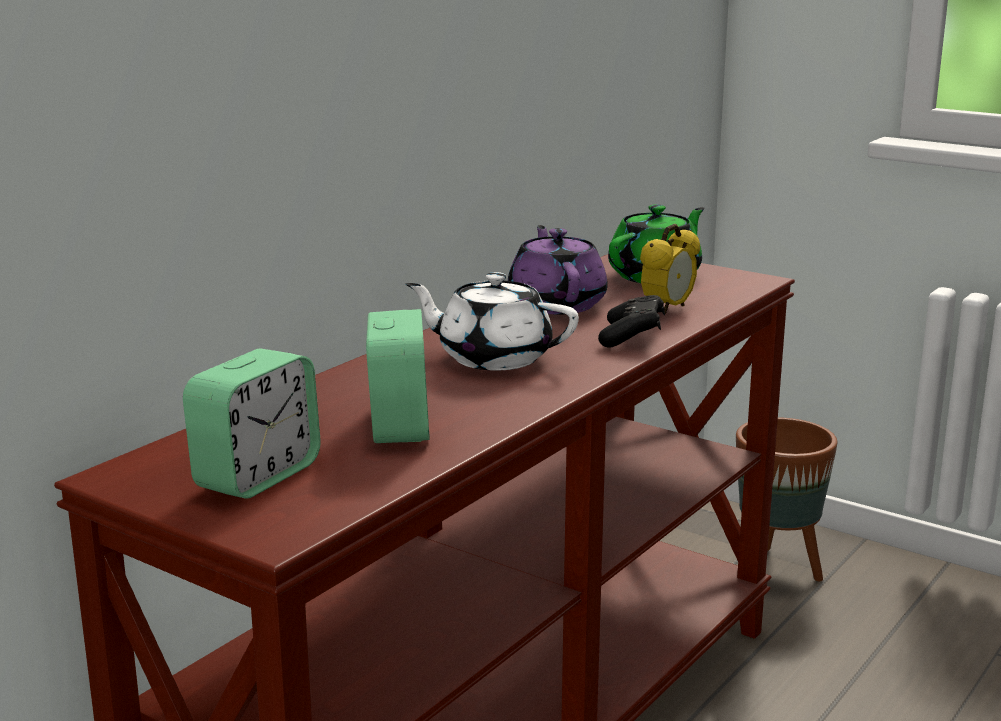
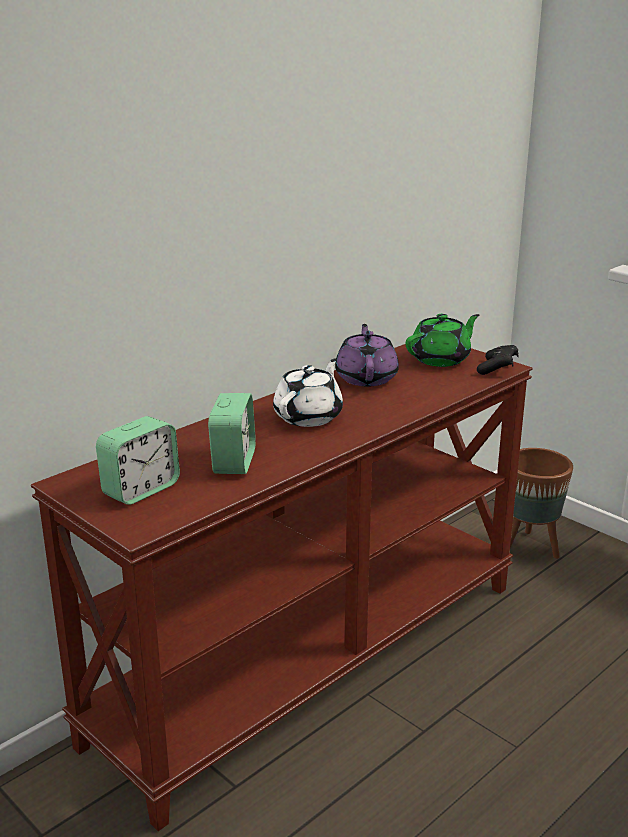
camera: 10 degrees right, 5 degrees up
white teapot [405,272,579,371] -> white teapot turned 90 degrees clockwise [273,358,343,427]
black game controller [598,295,665,348] -> black game controller moved to [477,345,519,375]
alarm clock [640,224,700,314] -> none

